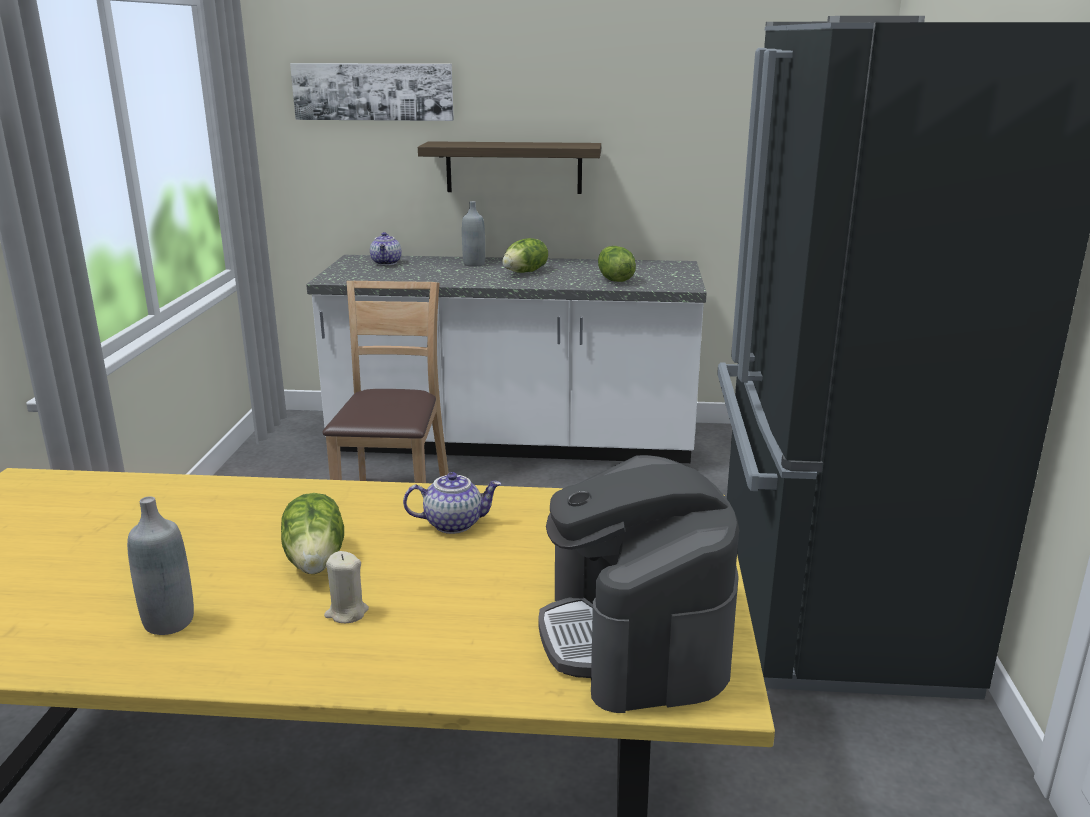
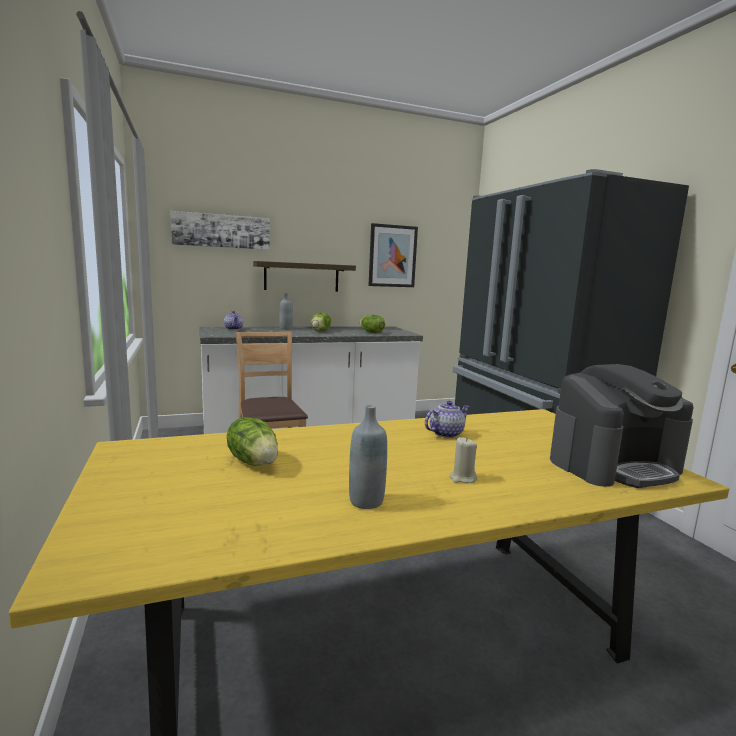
camera: 25 degrees left, 10 degrees down
lettuce [281,493,344,574] -> lettuce moved to [227,417,278,466]
coffee machine [538,455,739,713] -> coffee machine turned 75 degrees counterclockwise [550,364,693,488]
none -> picture [368,223,418,287]

